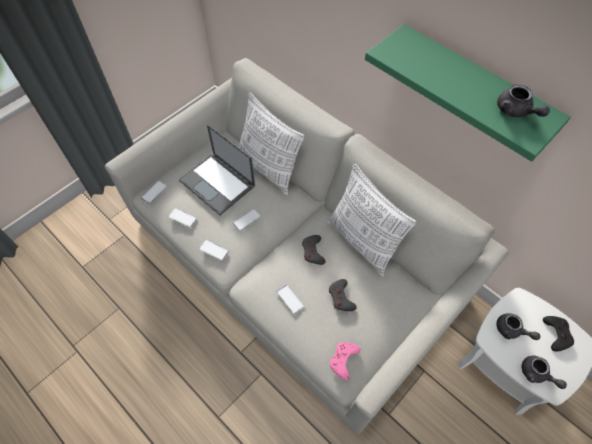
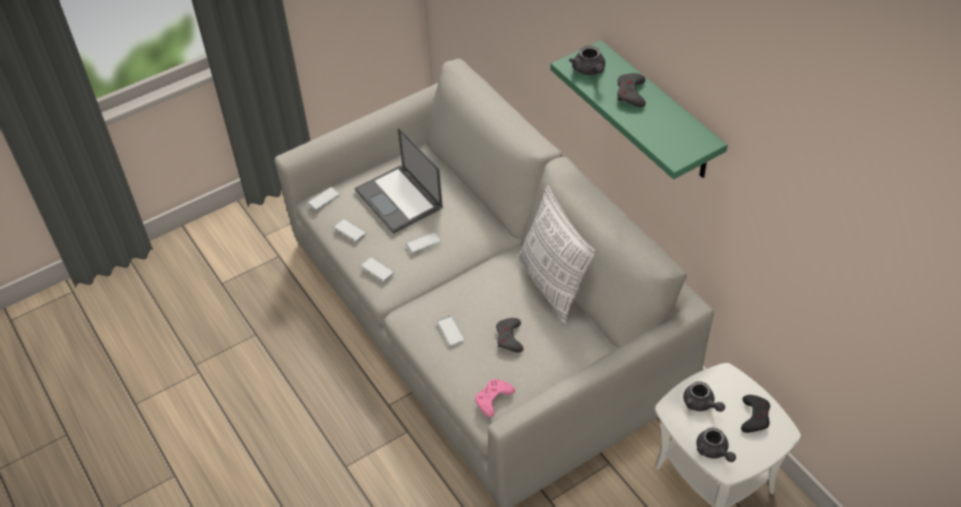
camera: 15 degrees right, 10 degrees down
pillow [239,92,305,196] -> none
grey game controller [302,235,326,265] -> grey game controller moved to [617,73,646,108]
grey teapot [497,84,550,118] -> grey teapot moved to [569,46,605,75]

